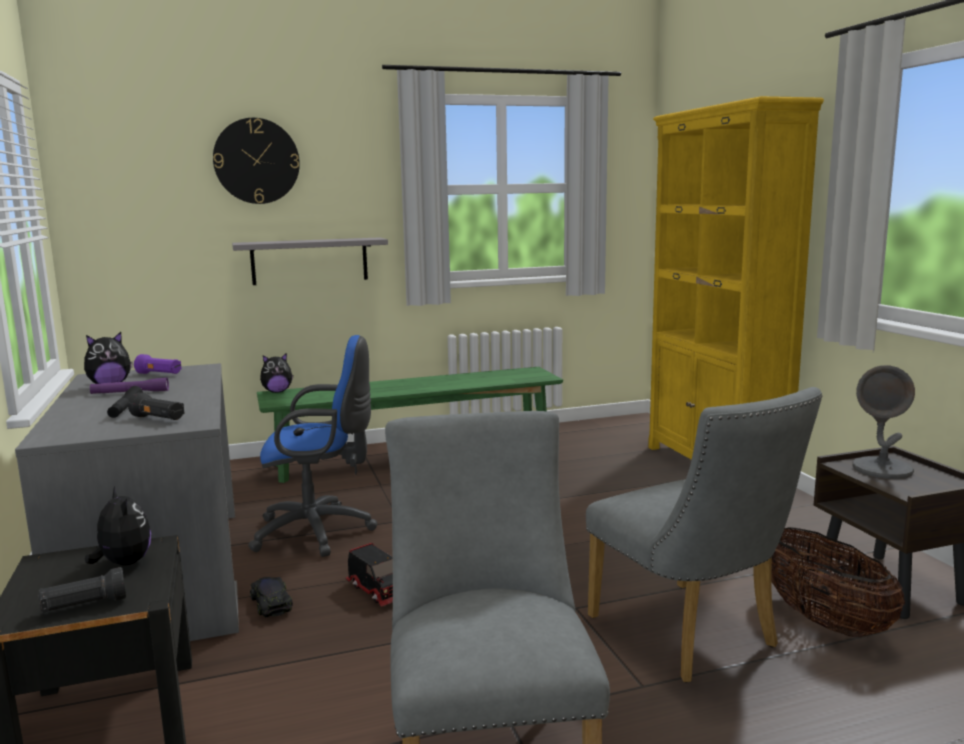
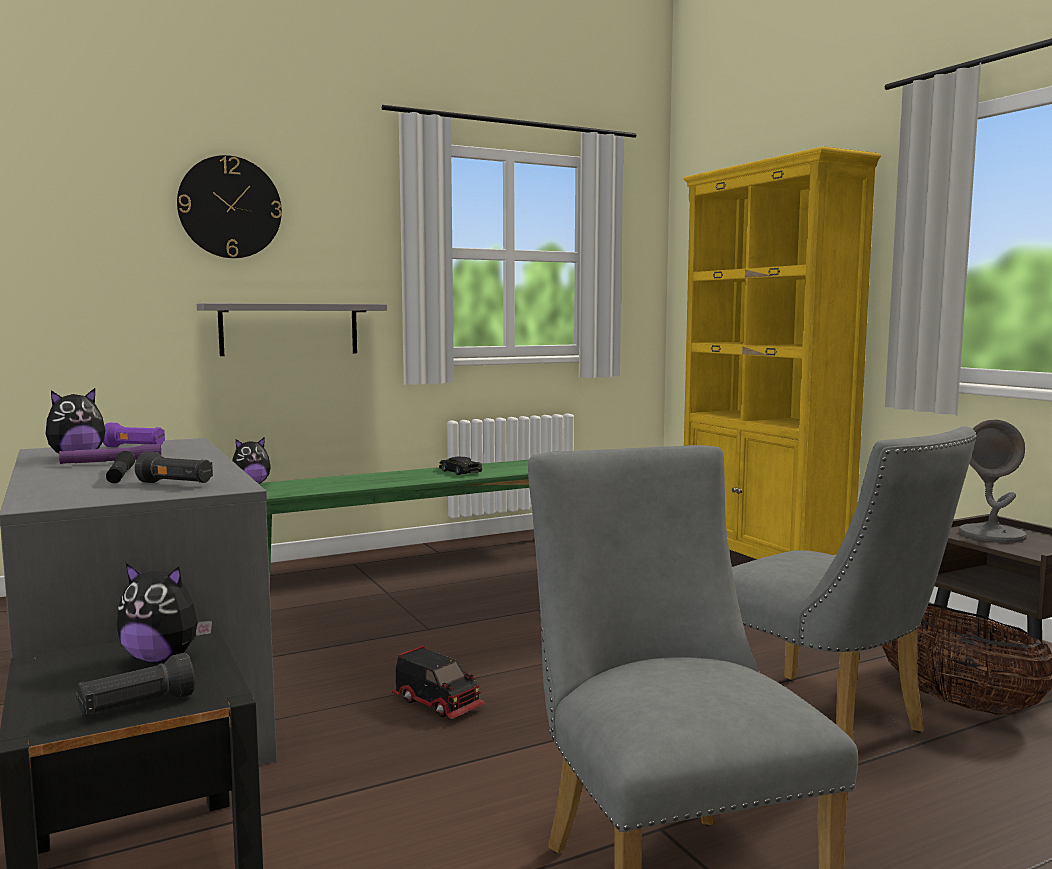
camera: 10 degrees left, 5 degrees down
plush toy [85,486,151,565] -> plush toy turned 150 degrees clockwise [116,563,212,663]
blue office chair [248,335,377,557] -> none
black toy car [250,577,293,618] -> black toy car moved to [439,456,482,475]

